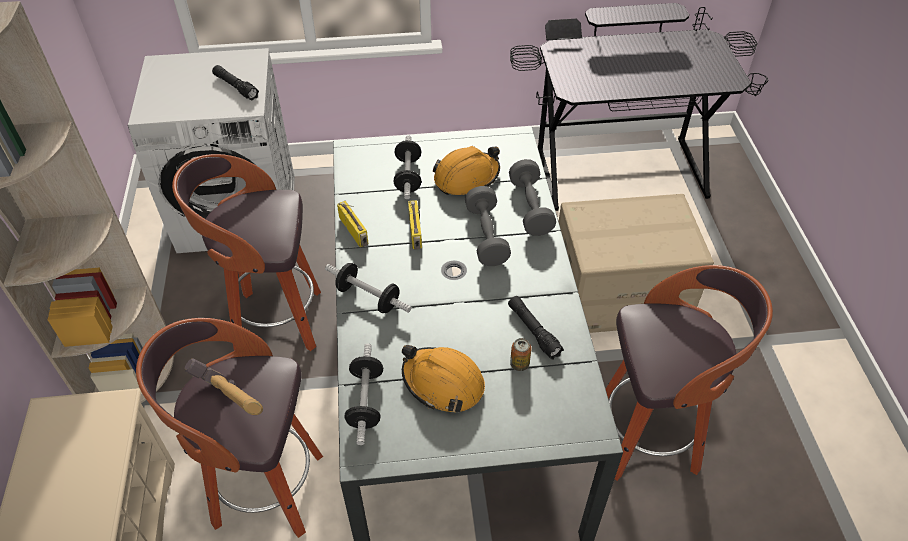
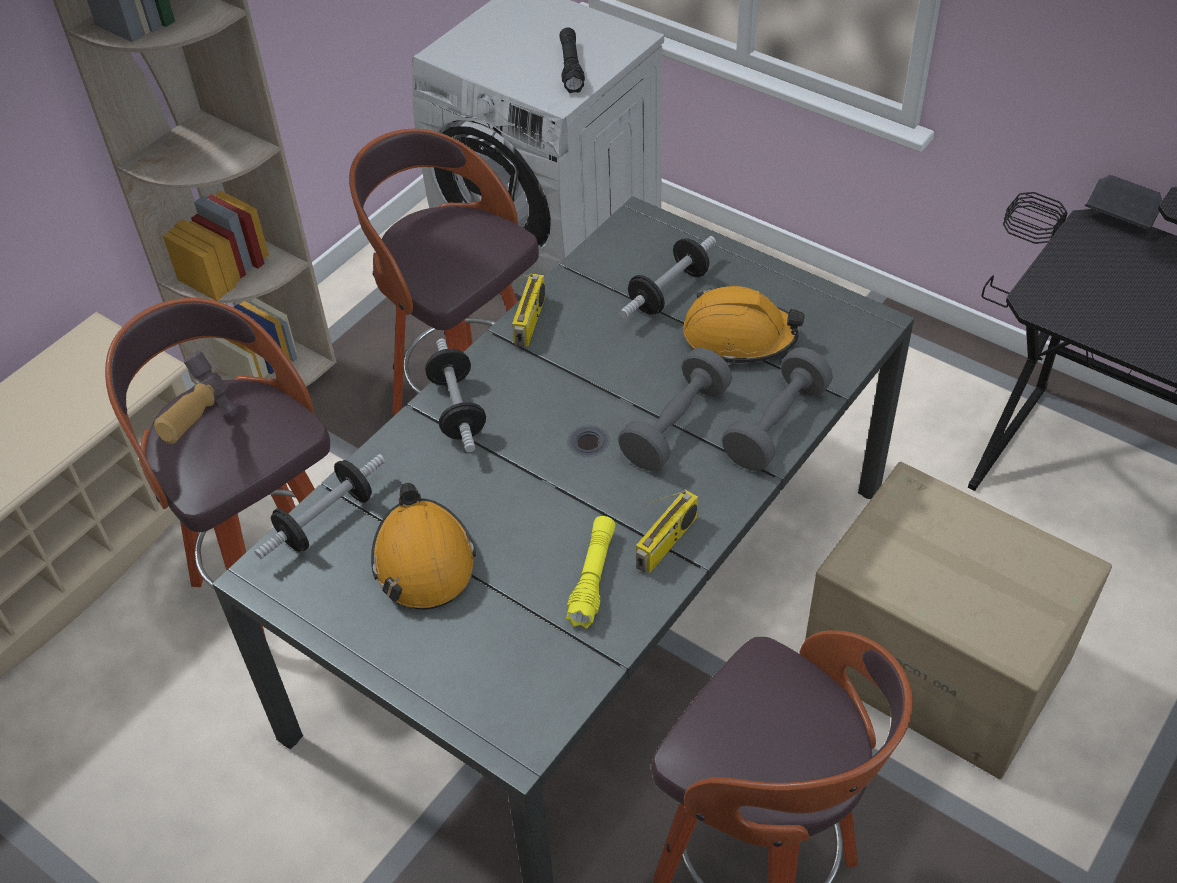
camera: 45 degrees right, 0 degrees up
radio [408,200,422,250] -> radio moved to [636,489,698,573]
black flashlight [508,296,564,360] -> yellow flashlight [566,516,615,628]
can [510,338,532,371] -> none

